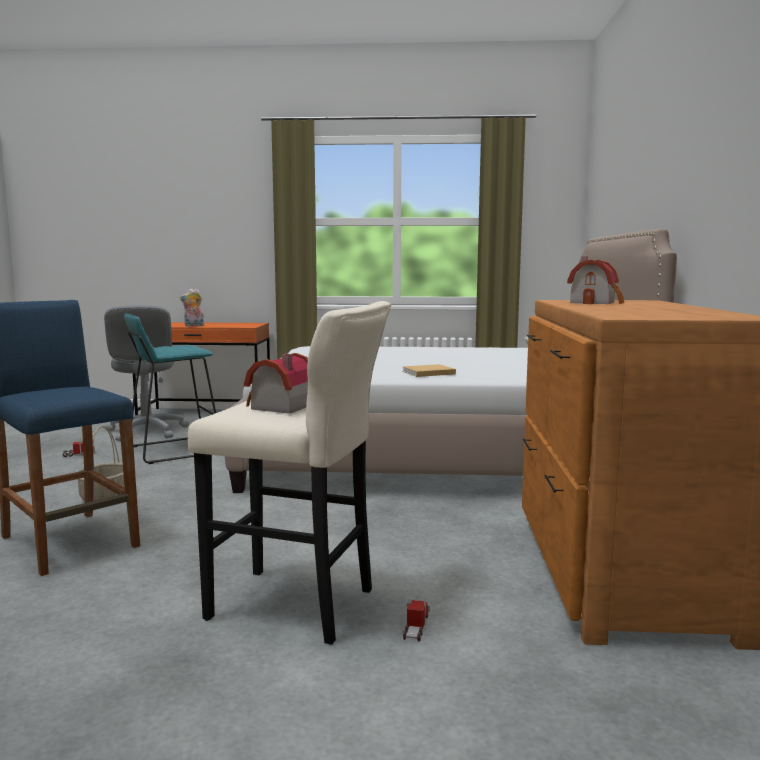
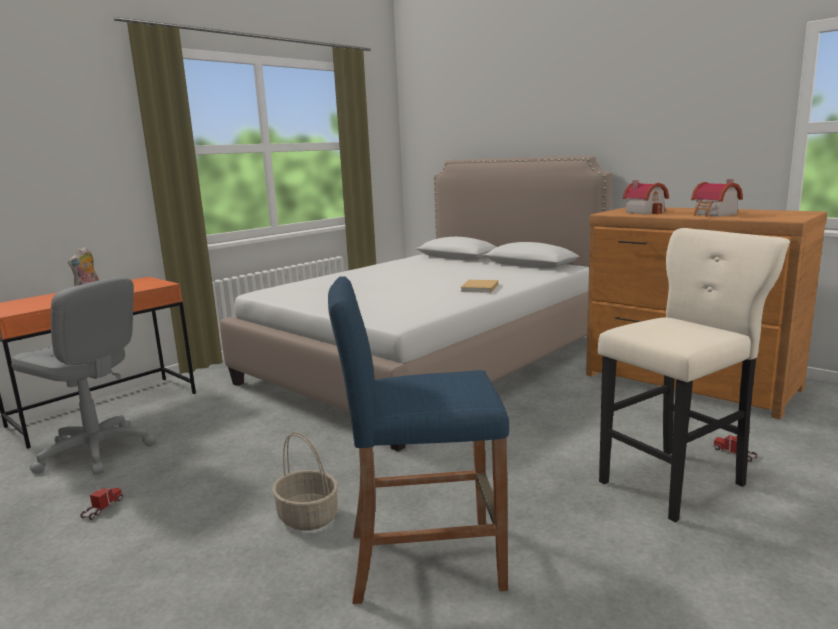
camera: 50 degrees left, 5 degrees up
turquoise stool [124,313,216,464] -> none
toy house [244,353,308,414] -> toy house moved to [691,179,743,217]

